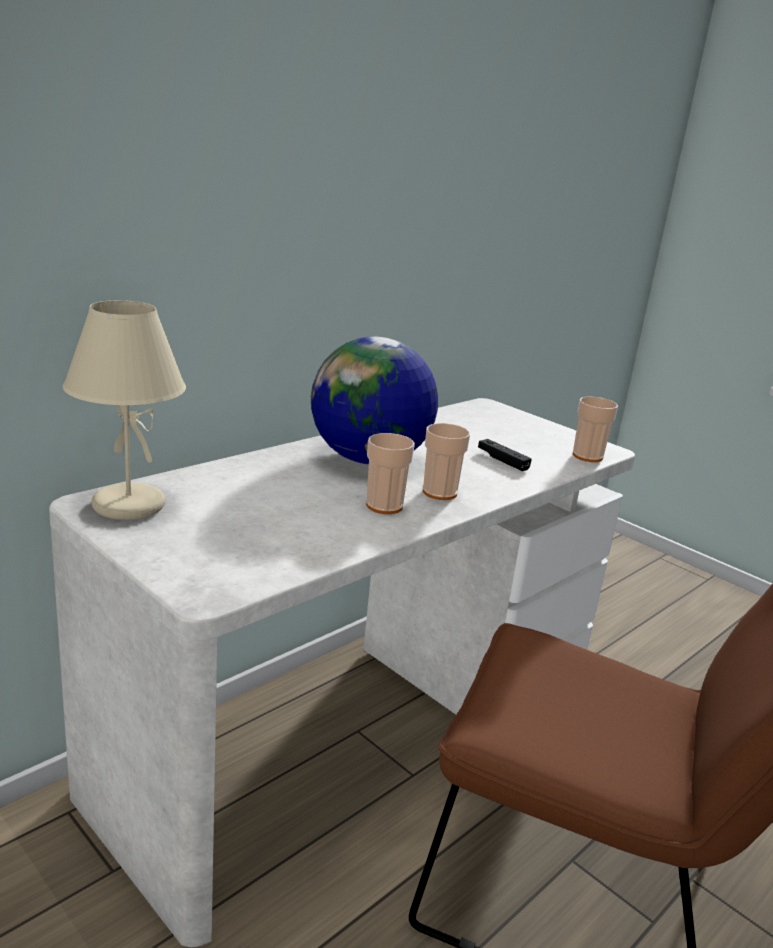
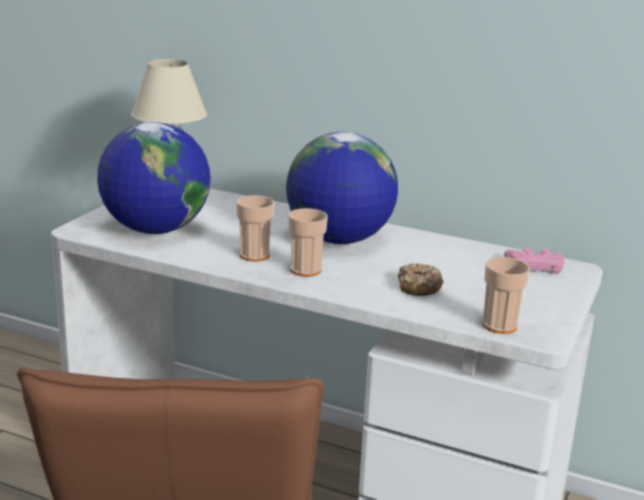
camera: 70 degrees right, 0 degrees up
black game controller [478,439,532,471] -> donut [398,263,443,296]
none -> globe [97,122,211,234]
none -> pink game controller [504,248,564,274]

